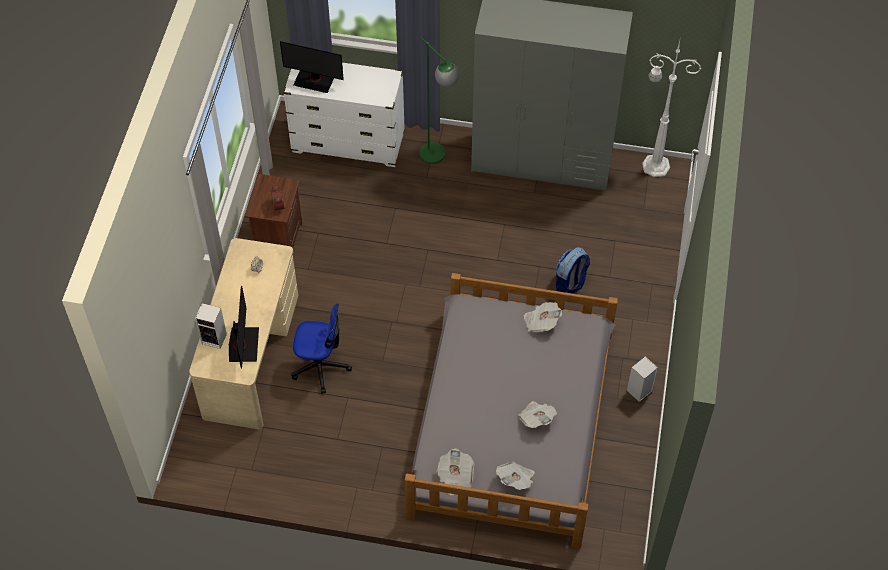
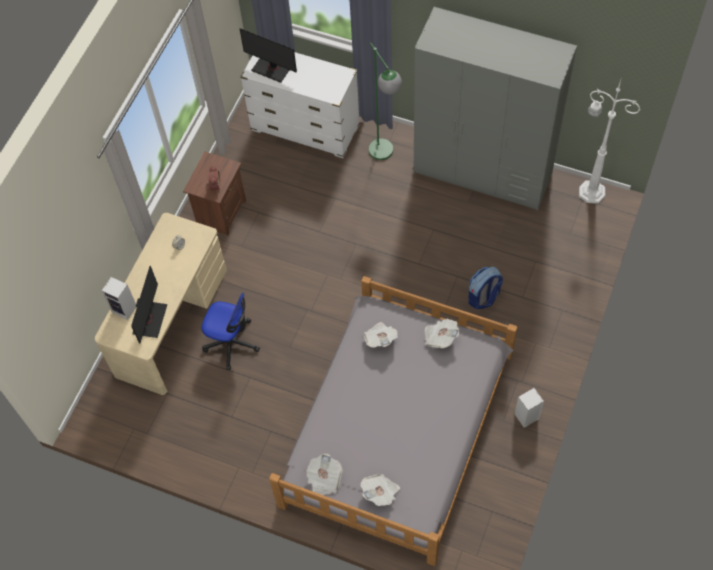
camera: 15 degrees right, 5 degrees up
newspaper [518,401,557,428] -> newspaper moved to [364,322,398,348]

